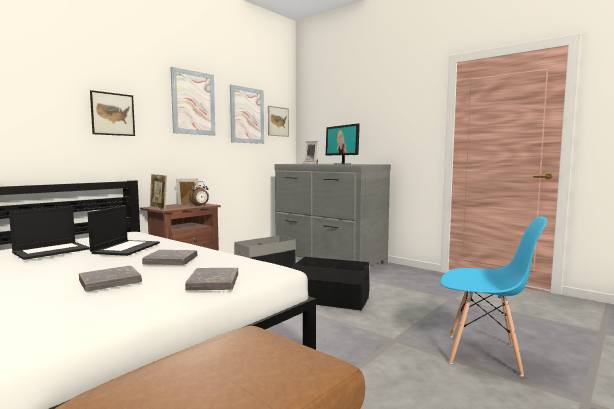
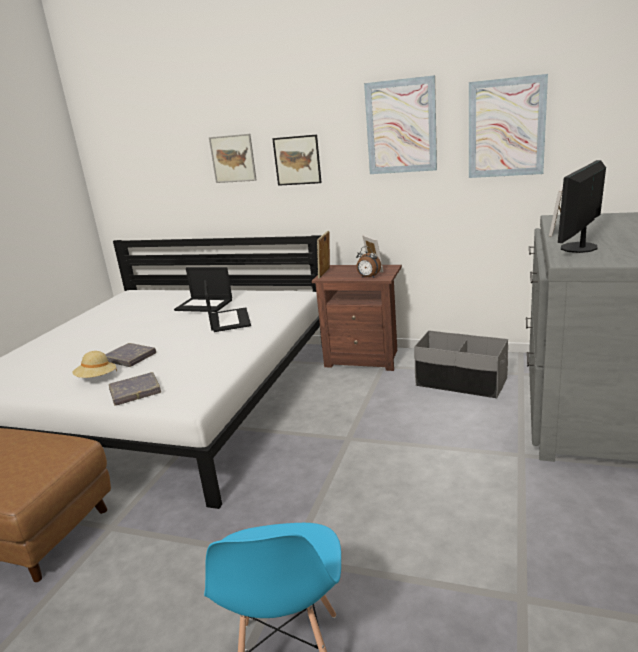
camera: 70 degrees right, 15 degrees up
laptop [88,206,160,256] -> laptop turned 90 degrees counterclockwise [204,280,251,332]
grey book [142,250,197,265] -> none
picture [268,106,289,137] -> picture moved to [209,134,257,183]
black storage box [292,257,369,311] -> none
none -> beige hat [72,351,117,378]

